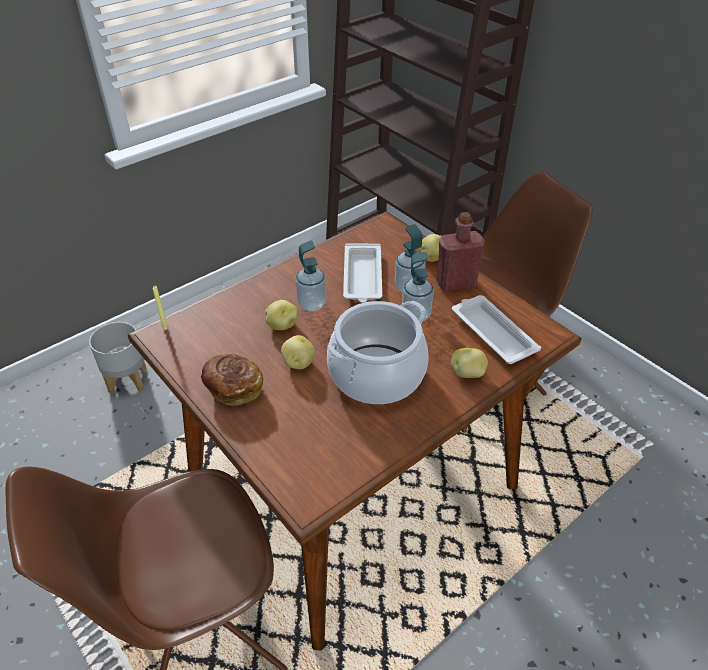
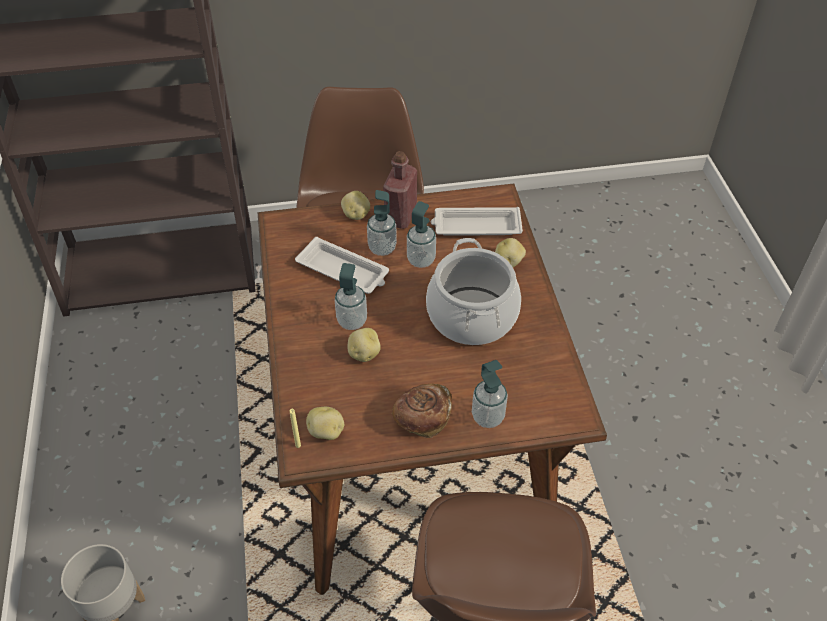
camera: 60 degrees left, 5 degrees up
potato [281,335,315,369] -> potato moved to [306,407,344,440]
none -> soap dispenser [472,360,508,428]

